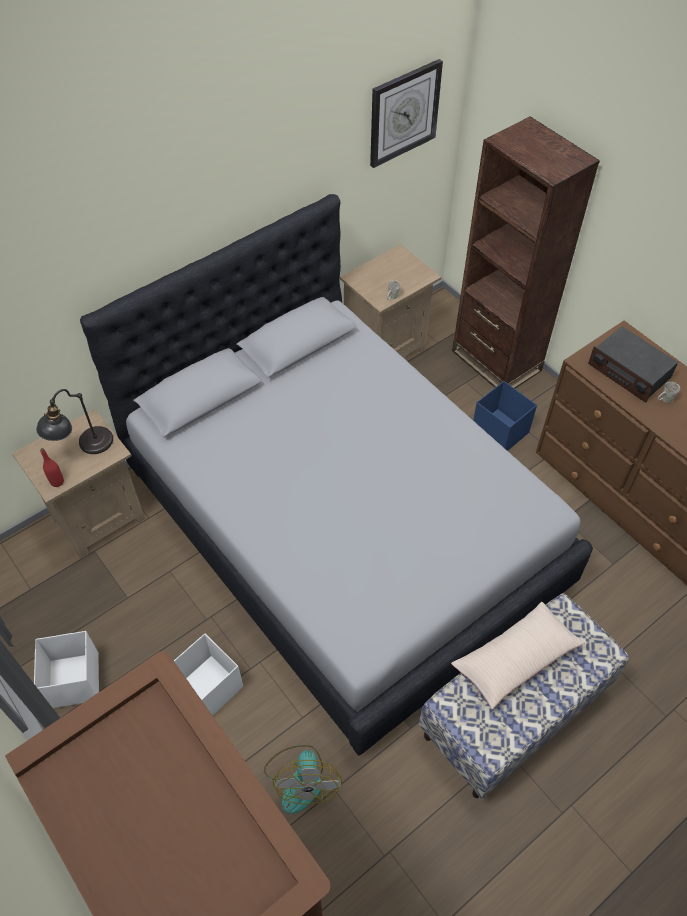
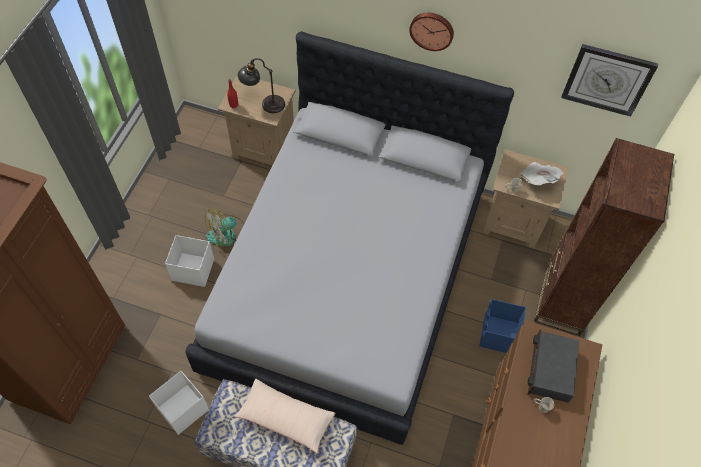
camera: 55 degrees right, 5 degrees up
white storage box [34,631,99,708] -> white storage box moved to [149,371,209,435]
fan [264,745,342,814] -> fan moved to [205,208,245,247]
none -> wall clock [409,13,454,51]
none -> newspaper [519,162,564,185]

